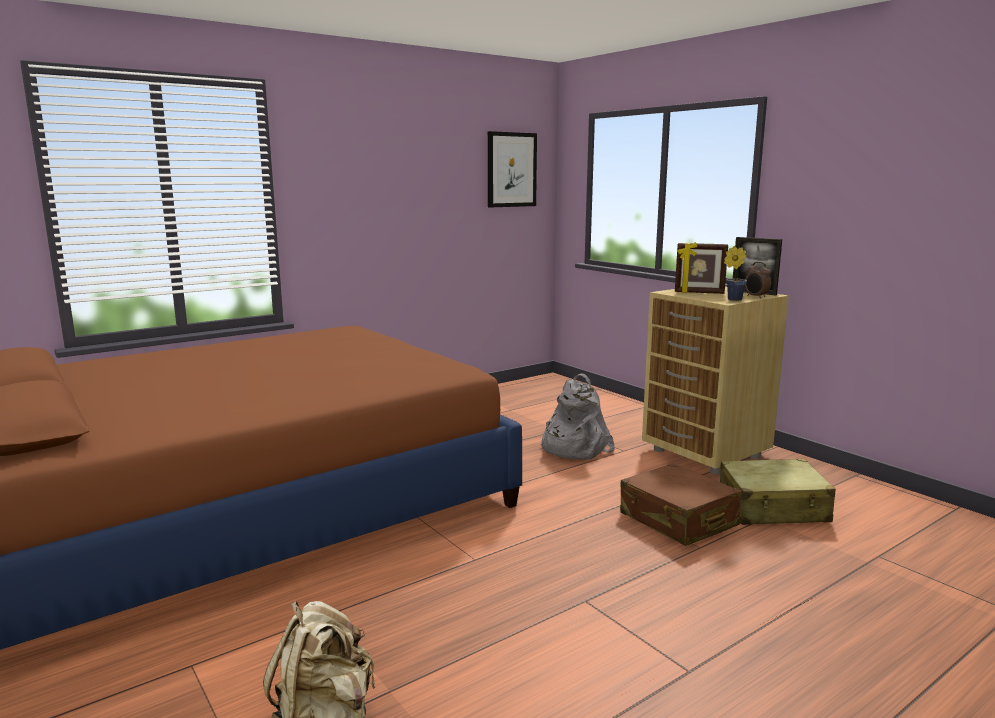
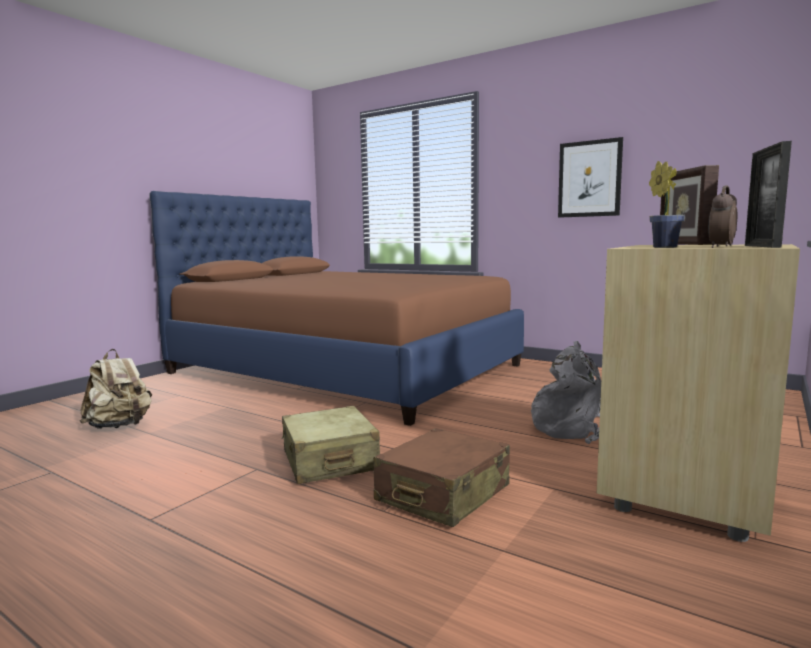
camera: 70 degrees right, 5 degrees down
picture [488,131,537,208] -> picture moved to [558,137,623,218]
beige suitcase [720,459,836,525] -> beige suitcase moved to [282,406,380,484]

